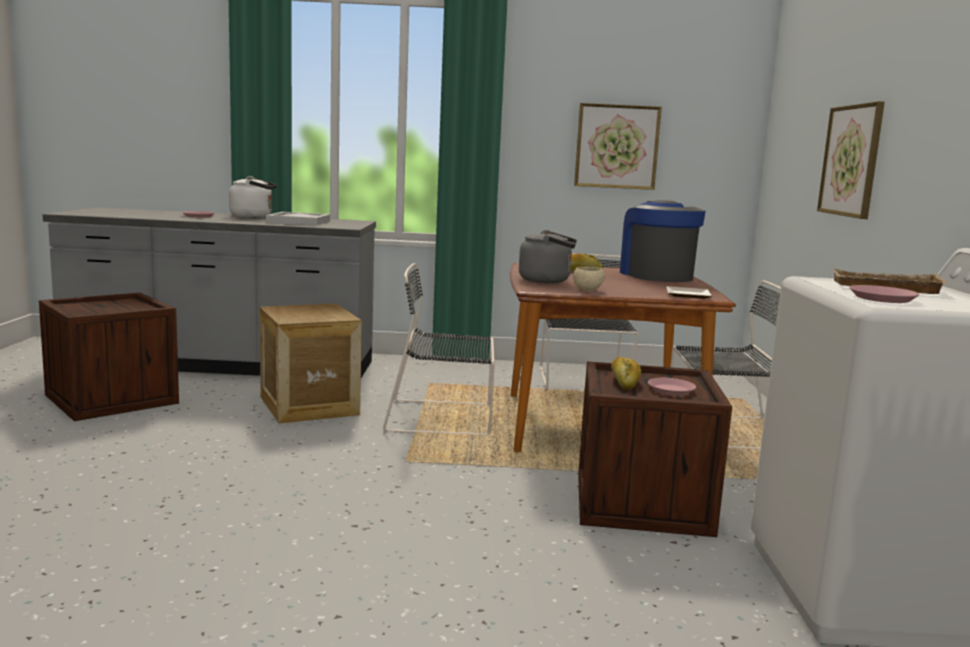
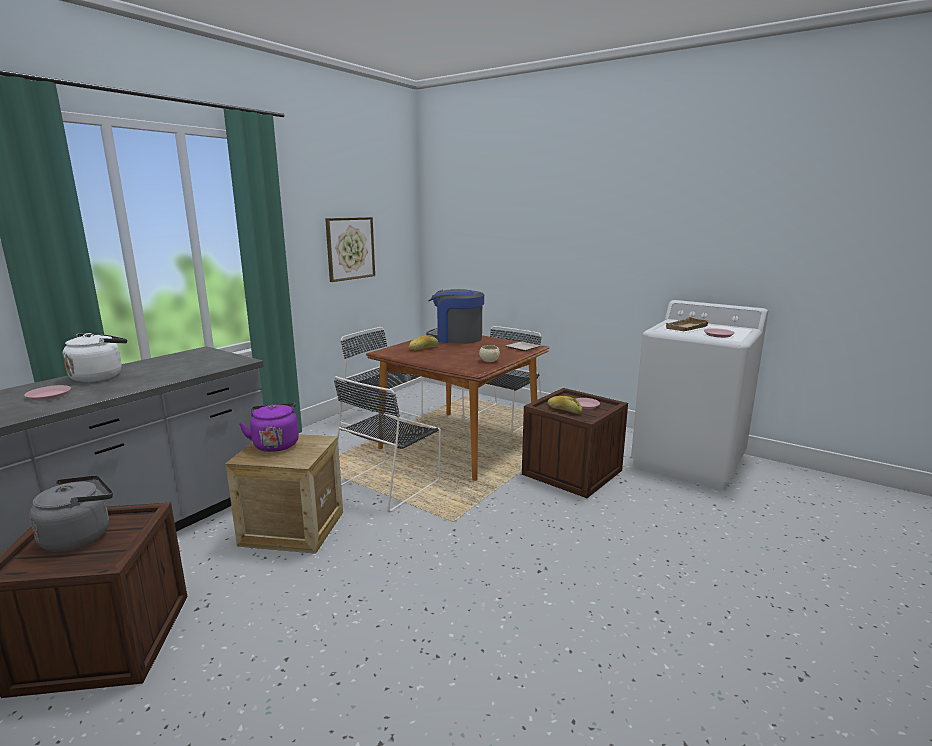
camera: 55 degrees left, 5 degrees up
white tray [266,212,330,225] -> none
grey kettle [519,230,577,283] -> grey kettle moved to [29,475,113,552]
picture [817,101,885,219] -> none
none -> purple kettle [239,403,299,452]

